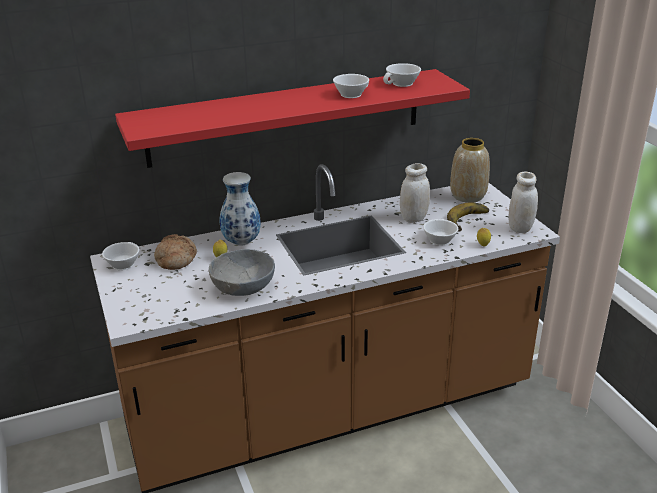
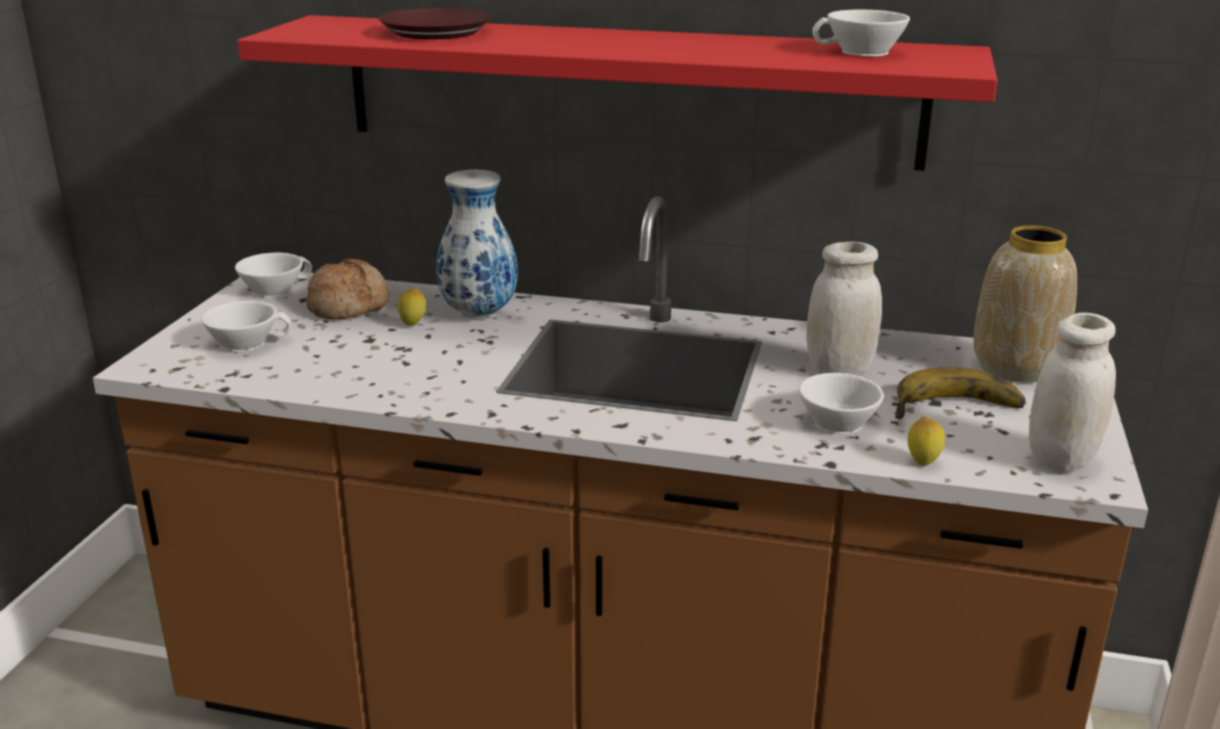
camera: 35 degrees right, 5 degrees down
grey bowl [209,249,275,296] -> none
white cup [333,74,369,98] -> white cup moved to [201,300,291,352]
none -> brown plate [378,8,491,39]

